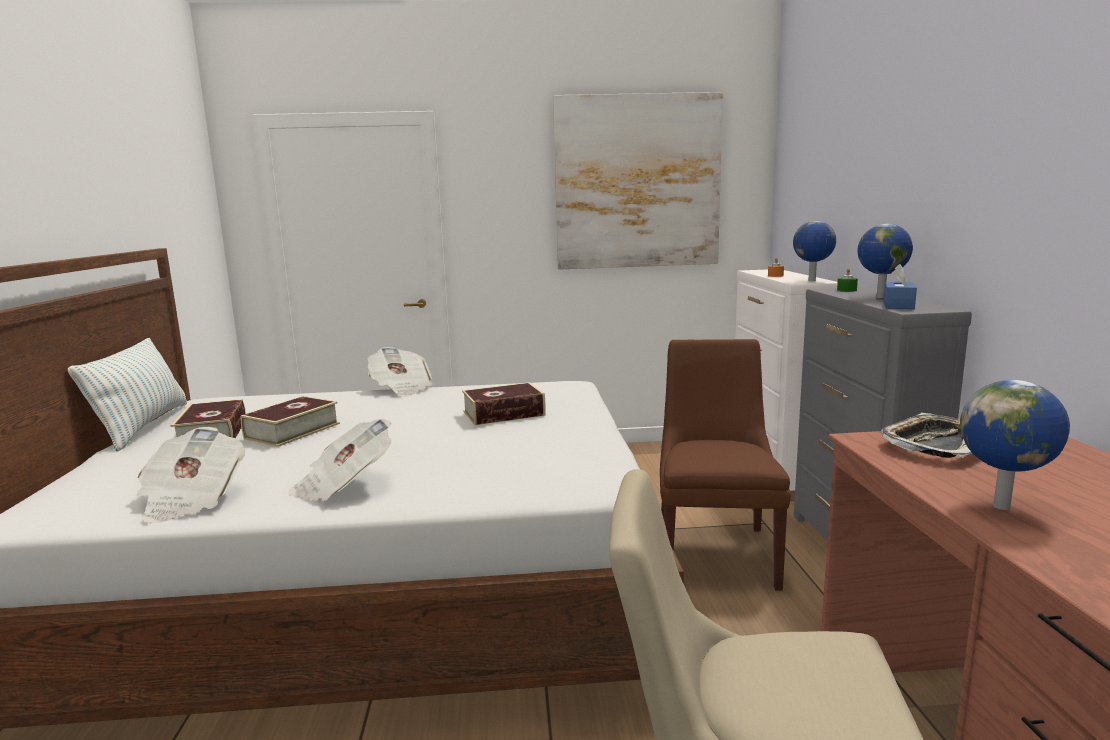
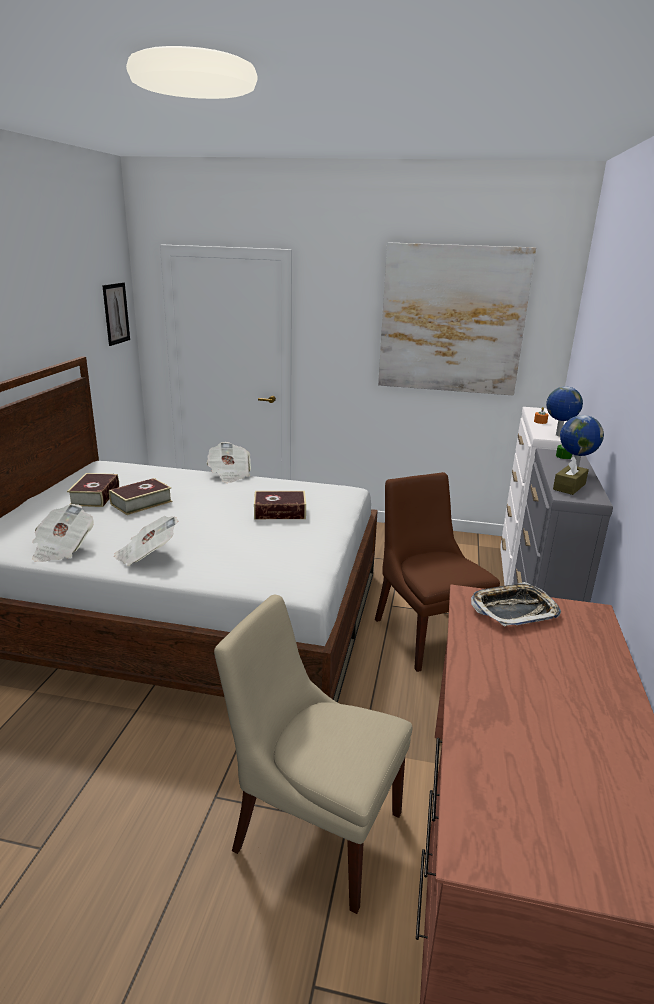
camera: 15 degrees right, 10 degrees up
pillow [68,338,187,451] -> none
brown chair [660,339,791,591] -> brown chair turned 45 degrees counterclockwise [375,472,500,672]
blue tissue box [883,264,917,309] -> brown tissue box [553,456,589,495]
globe [960,380,1070,510] -> none
none -> picture [102,282,130,346]

